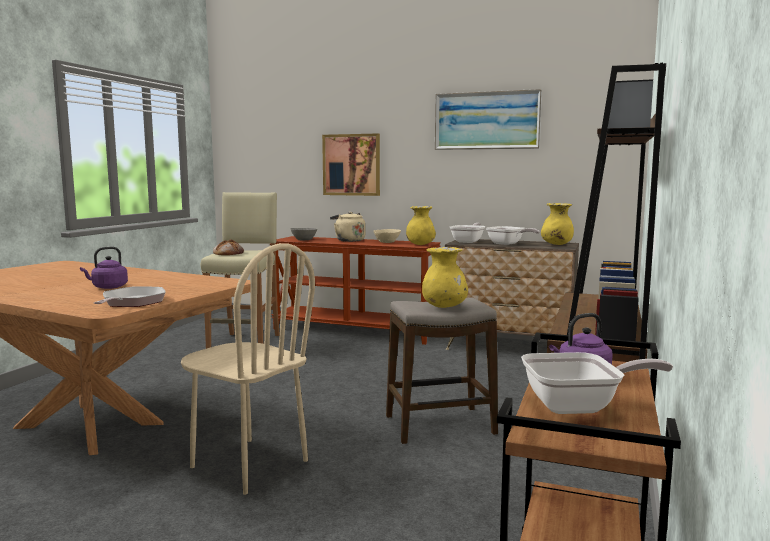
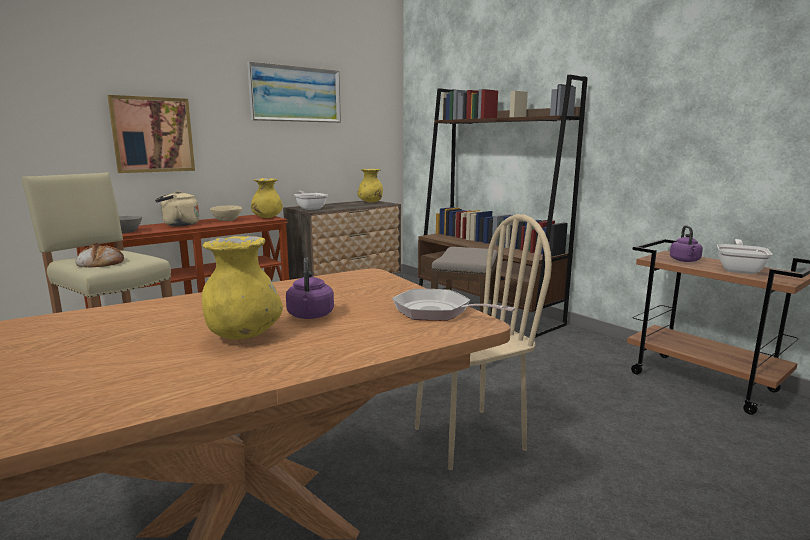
camera: 60 degrees left, 5 degrees up
yellow vase [422,247,468,308] -> yellow vase moved to [202,236,283,340]
frying pan [486,226,540,245] -> none

